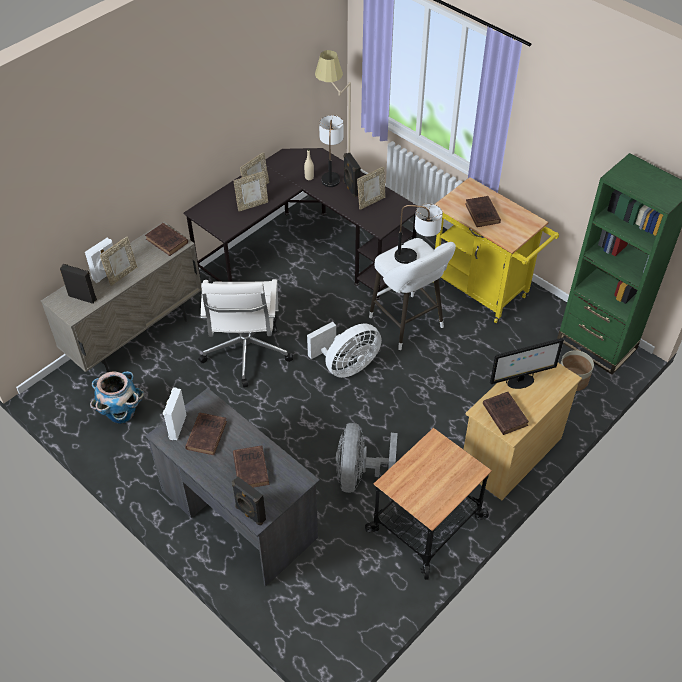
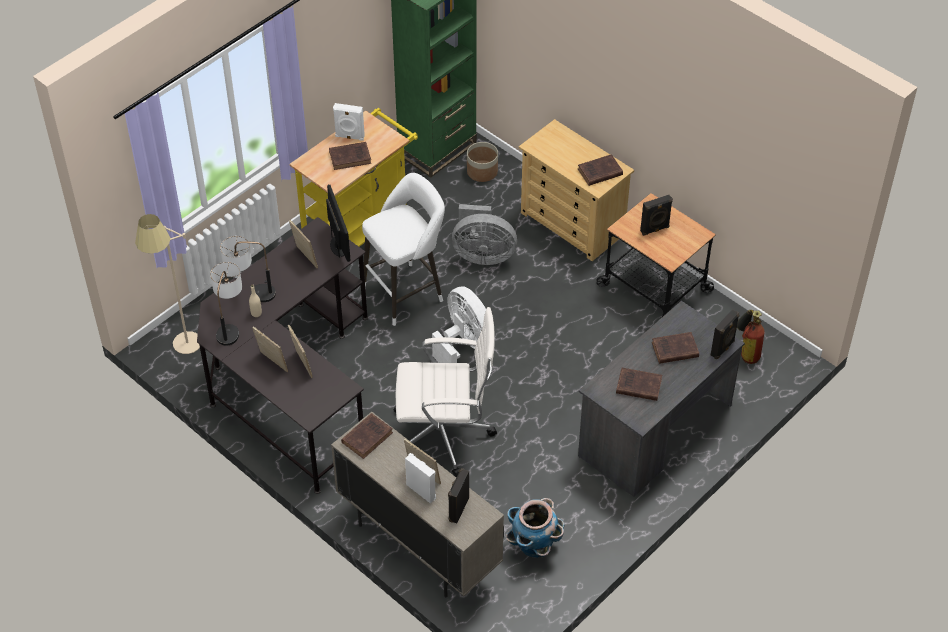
camera: 90 degrees left, 0 degrees up
white speaker [163,387,186,440] -> white speaker moved to [333,103,365,141]
grey fan [336,423,398,493] -> grey fan moved to [452,204,517,265]
black speaker [343,153,361,197] -> black speaker moved to [640,195,673,236]
table lamp [395,203,443,264] -> table lamp moved to [210,262,242,346]
monitor [490,338,564,389] -> monitor moved to [326,184,351,262]
none -> fire extinguisher [737,310,765,364]

